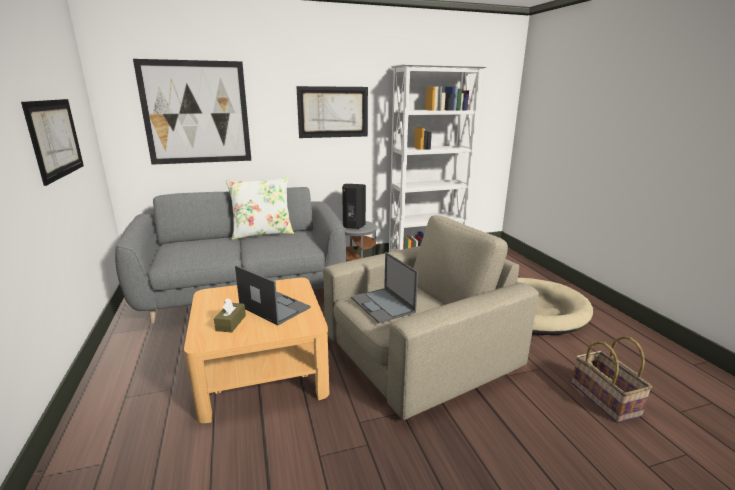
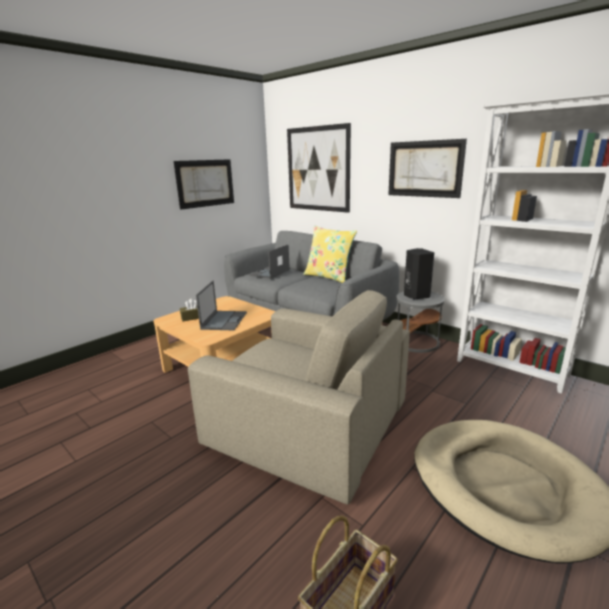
camera: 60 degrees right, 0 degrees up
white pillow [226,177,294,240] -> yellow pillow [303,226,357,283]
laptop [351,252,418,323] -> laptop moved to [250,245,290,279]

